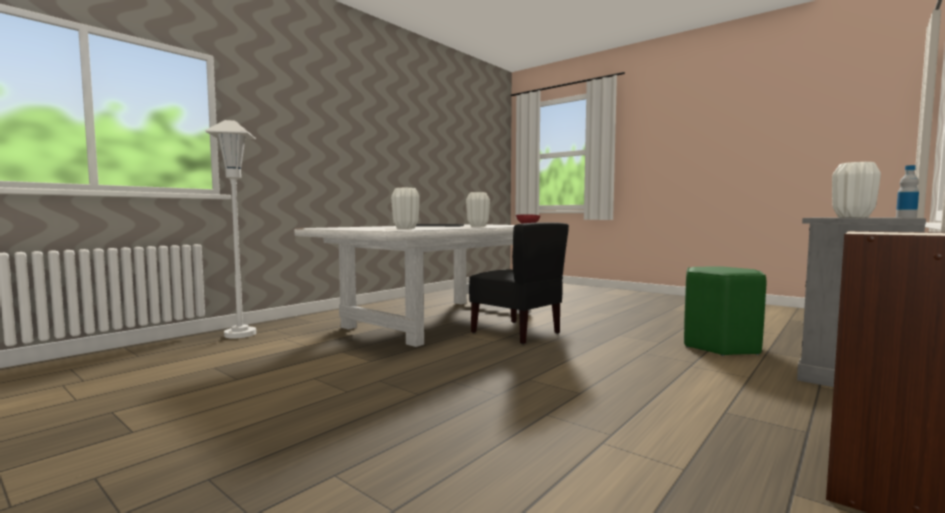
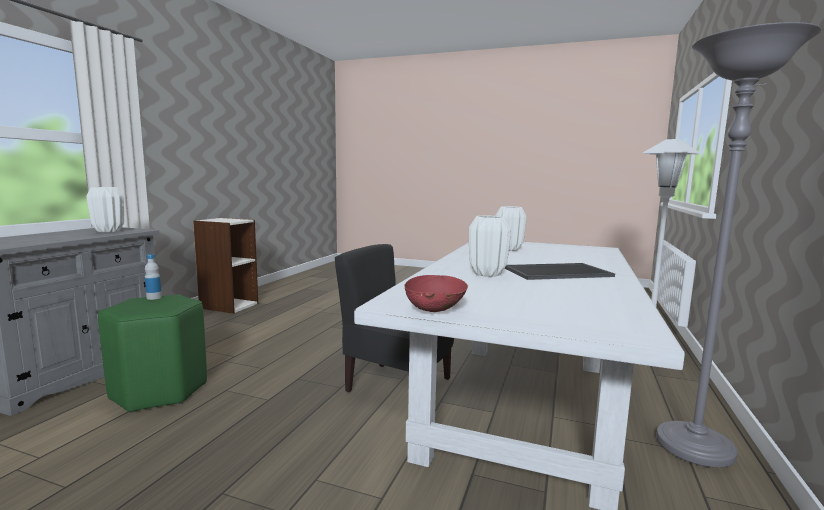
camera: 160 degrees right, 5 degrees up
bottle [896,165,919,218] -> bottle moved to [145,254,162,300]
none -> grey floor lamp [656,22,822,467]

